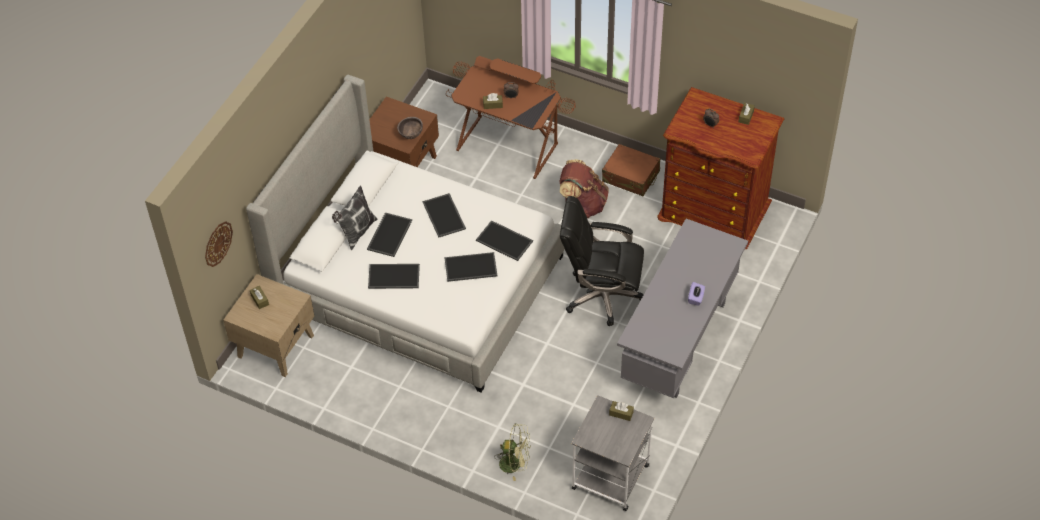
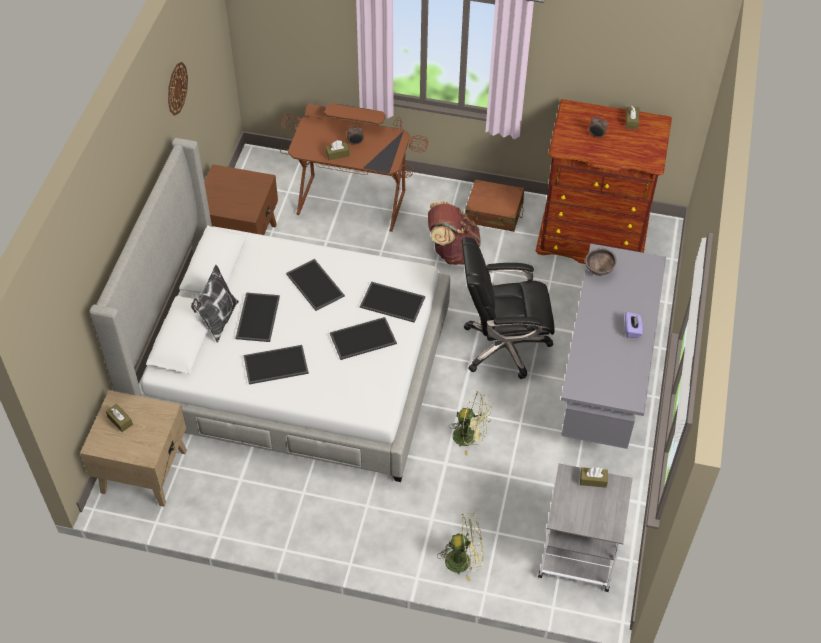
camera: 15 degrees left, 0 degrees up
wall clock [205,221,233,267] -> wall clock moved to [168,62,188,116]
brown bowl [397,117,423,139] -> brown bowl moved to [585,248,617,276]
none -> green fan [449,392,492,455]

